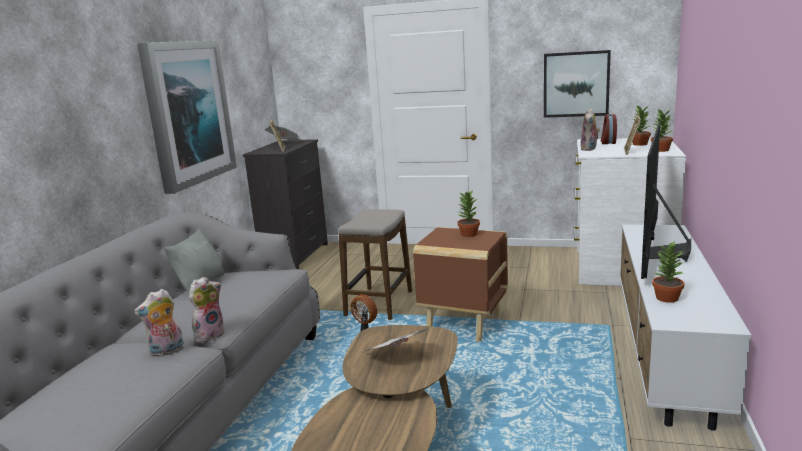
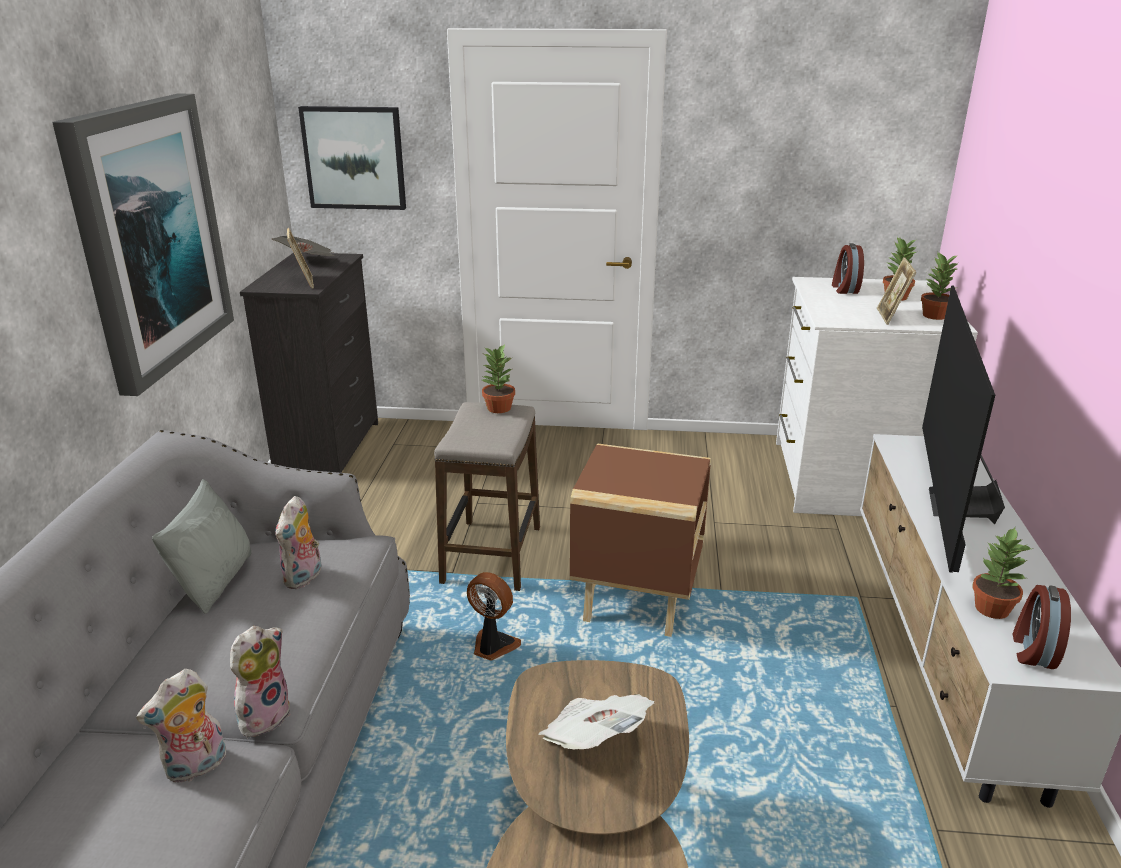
camera: 10 degrees left, 10 degrees up
potted plant [456,191,480,237] -> potted plant moved to [482,345,515,413]
picture [544,50,611,118] -> picture moved to [298,106,406,210]
plush toy [580,108,600,151] -> plush toy moved to [275,496,321,589]
none -> alarm clock [1013,585,1071,669]

